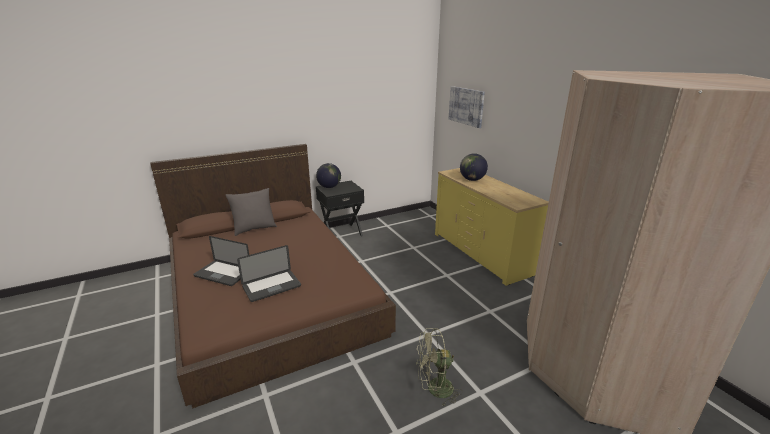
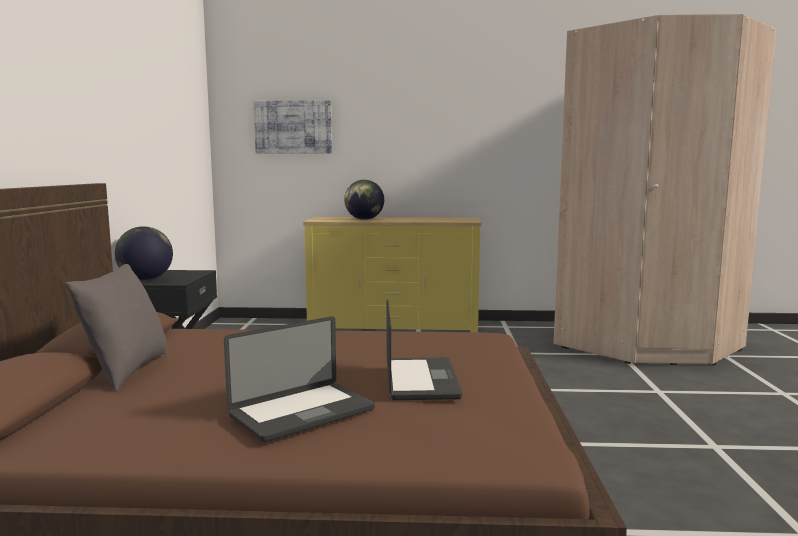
camera: 60 degrees left, 15 degrees down
green fan [416,328,463,407] -> none

